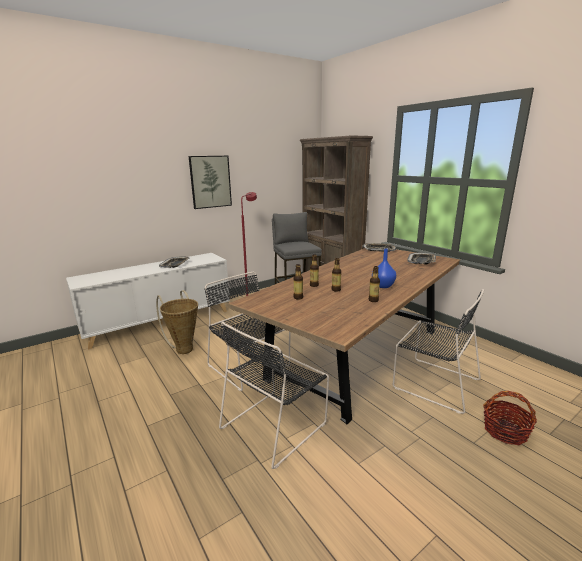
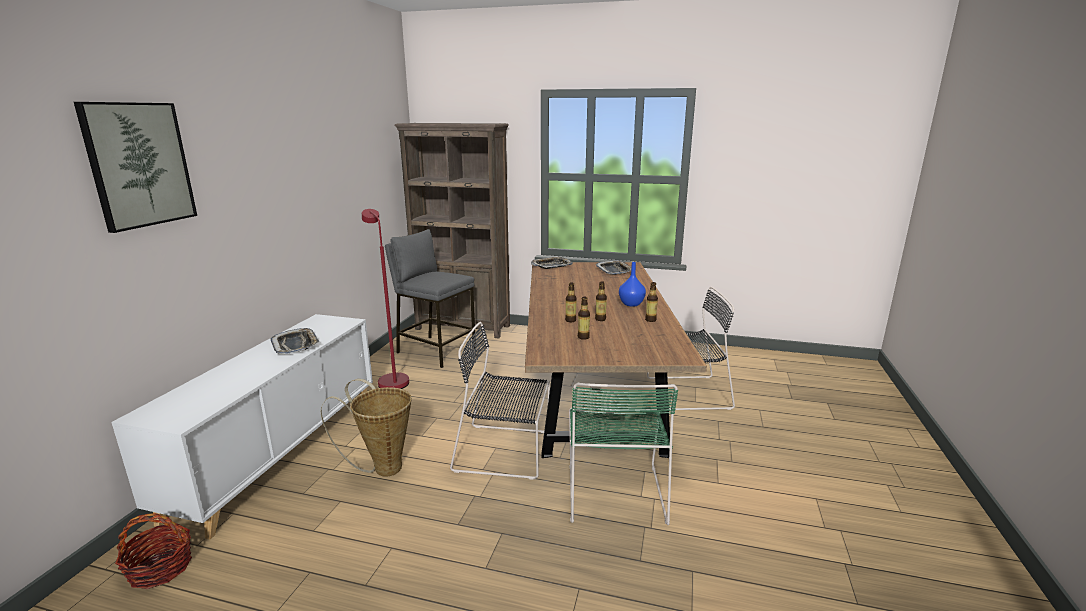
camera: 40 degrees left, 0 degrees up
picture [189,156,232,209] -> picture moved to [74,102,197,233]
black chair [219,322,329,469] -> green chair [569,383,678,525]
basket [483,391,537,445] -> basket moved to [115,513,192,589]

